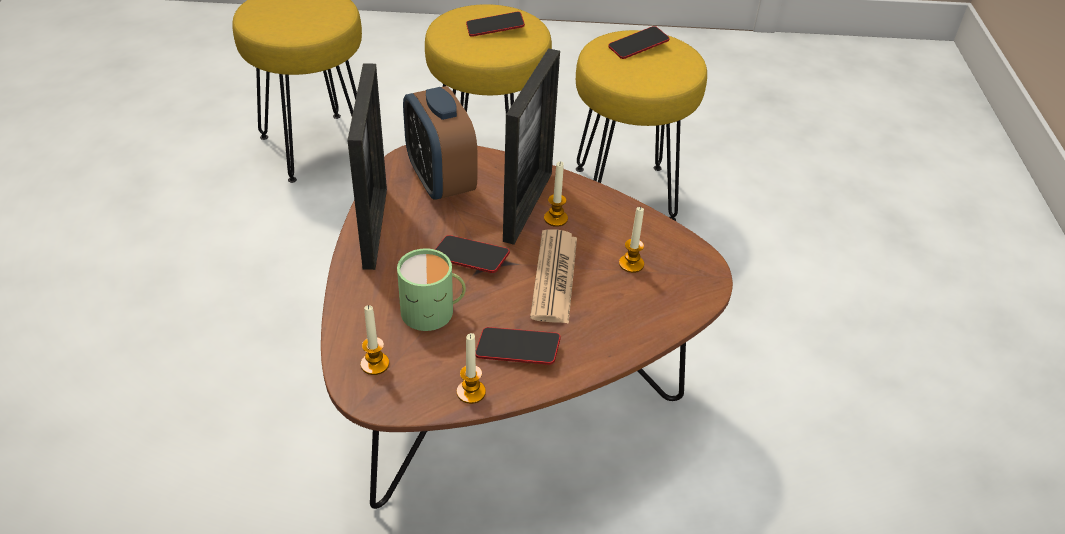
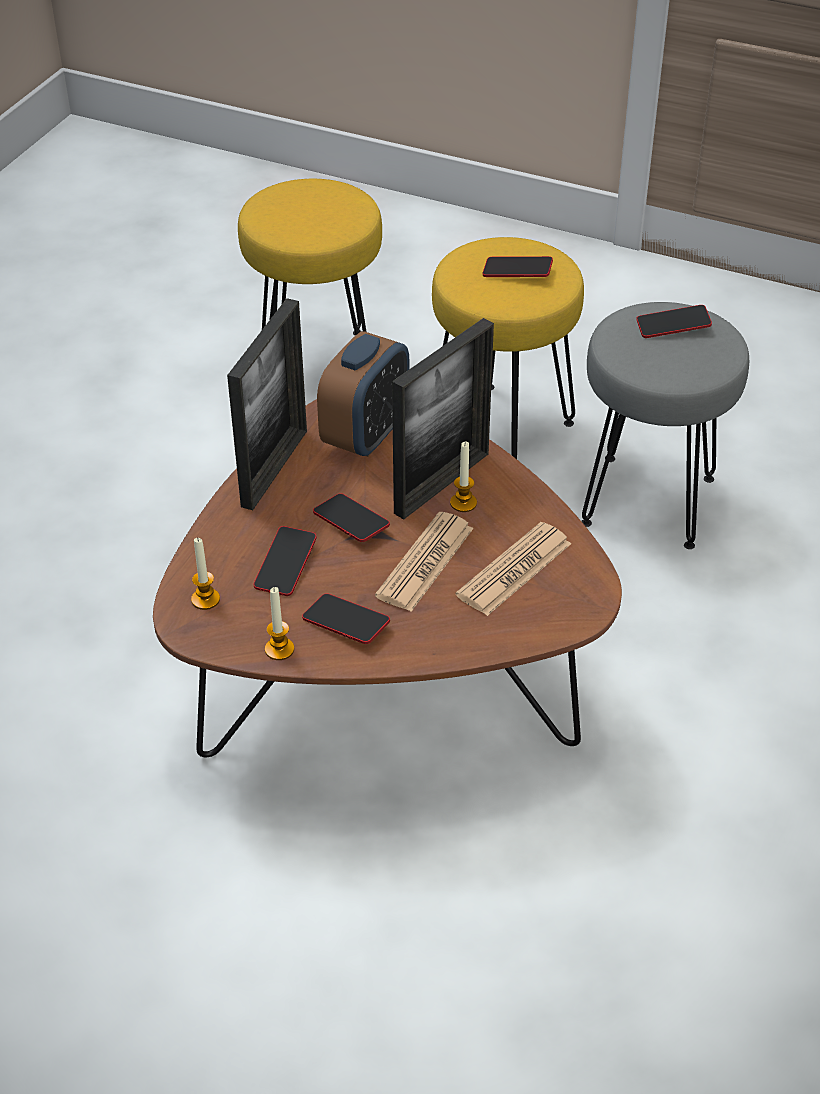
camera: 25 degrees right, 0 degrees up
green mug [397,248,466,331] -> phone [254,526,317,596]
alarm clock [403,86,477,200] -> alarm clock turned 150 degrees counterclockwise [317,331,409,457]
yellow stool [576,30,707,221] -> grey stool [581,302,749,549]
candle [619,207,644,273] -> newspaper [456,522,571,616]

